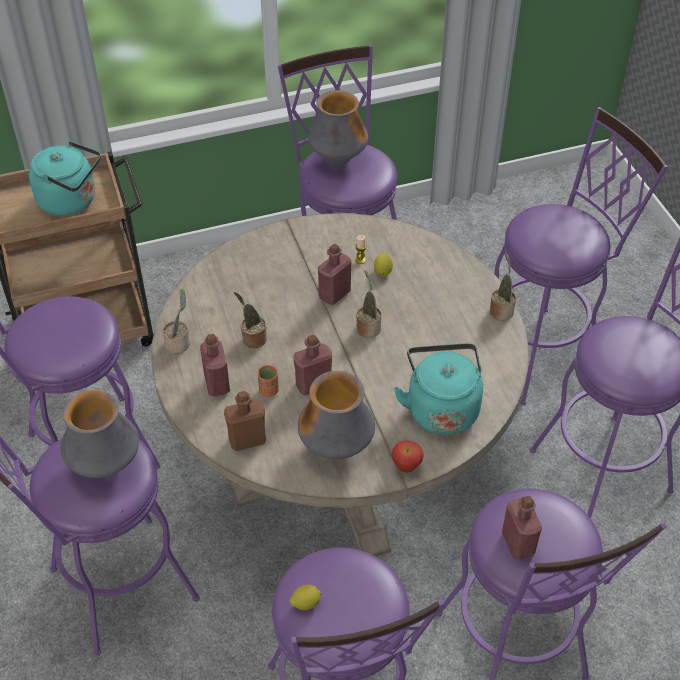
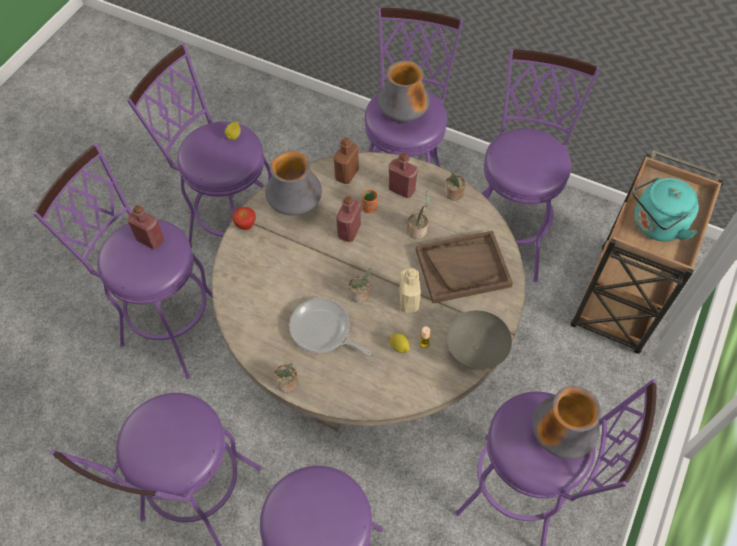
camera: 135 degrees right, 10 degrees up
red bottle [318,244,351,305] -> beige bottle [399,268,421,313]
turquoise kettle [394,343,483,435] -> none
none -> frying pan [289,298,371,355]
none -> brown tray [416,231,513,304]
none -> grey bowl [446,310,512,370]

